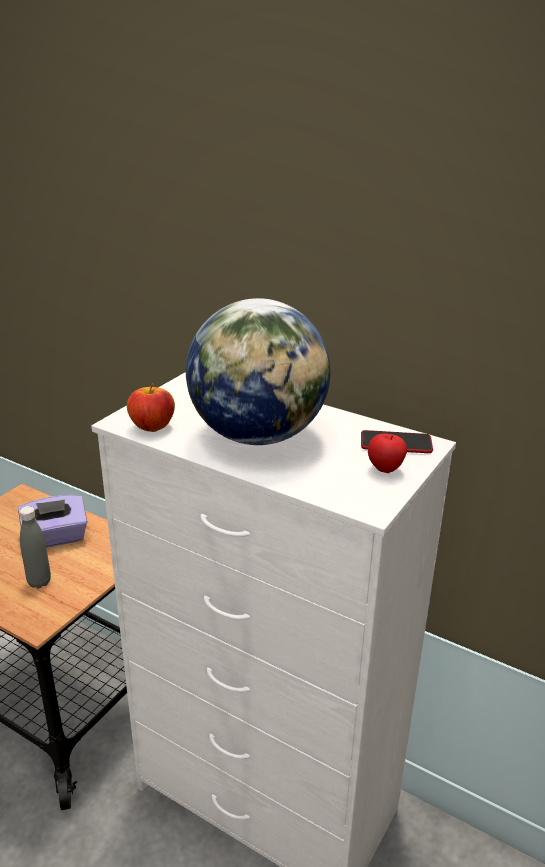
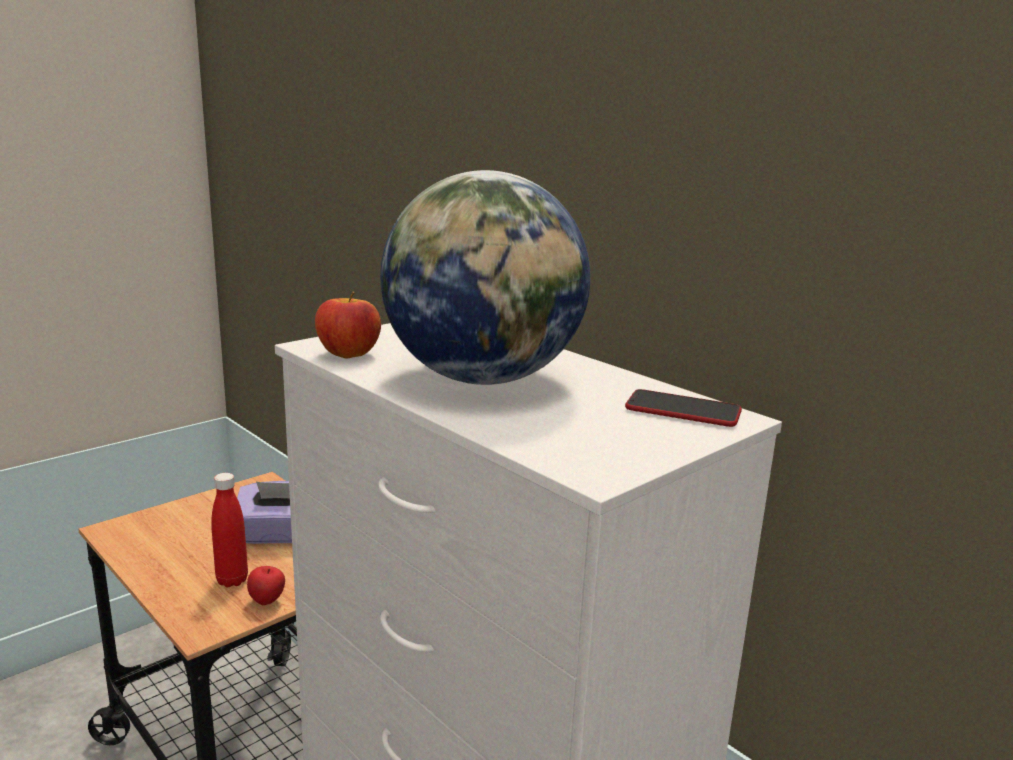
camera: 15 degrees right, 10 degrees down
grey bottle [19,506,51,588] -> red bottle [211,473,248,587]
apple [368,433,407,473] -> apple moved to [247,566,285,605]

